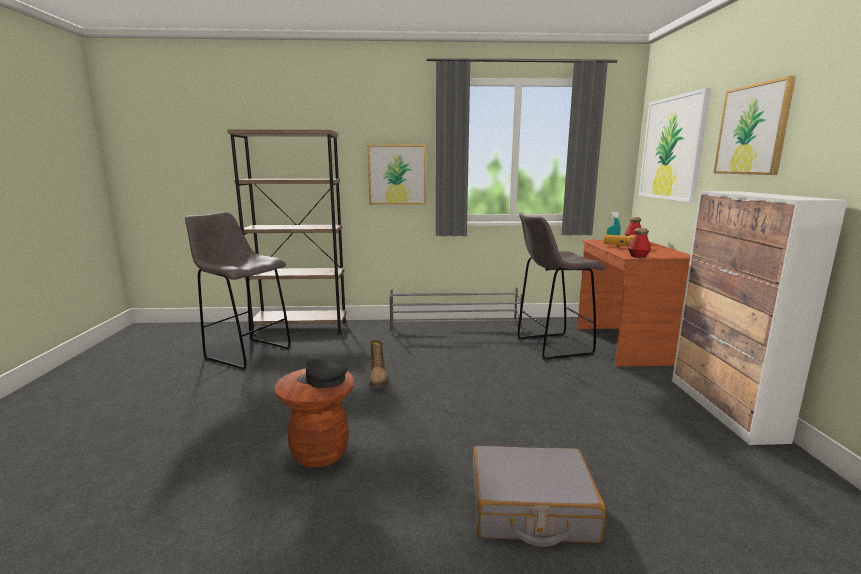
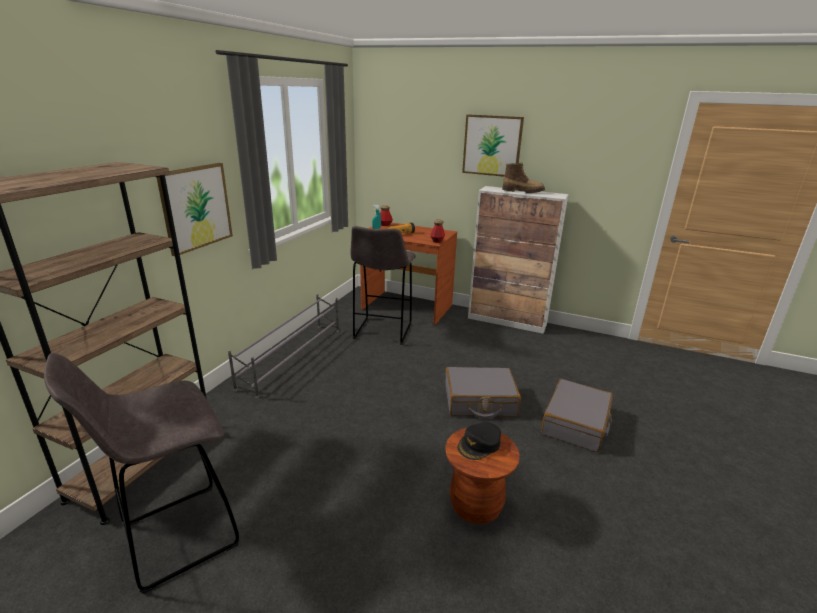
camera: 65 degrees left, 10 degrees up
boot [369,340,388,388] -> boot moved to [502,163,545,193]
picture [639,88,711,202] -> none
none -> grey suitcase [445,367,521,419]

